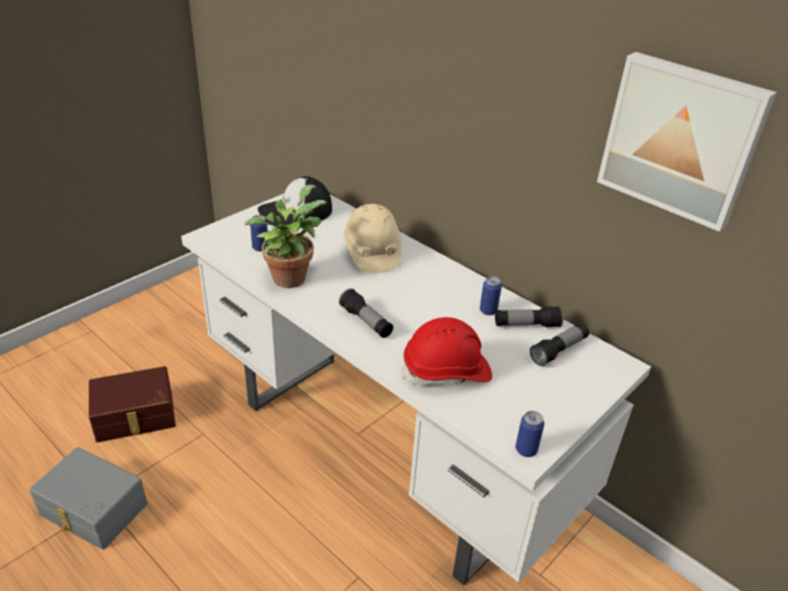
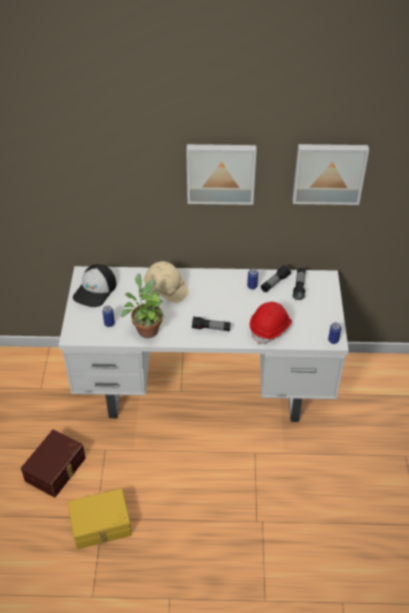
camera: 40 degrees left, 10 degrees up
grey storage box [30,447,147,550] -> yellow storage box [68,489,132,549]
none -> picture [186,144,257,205]

